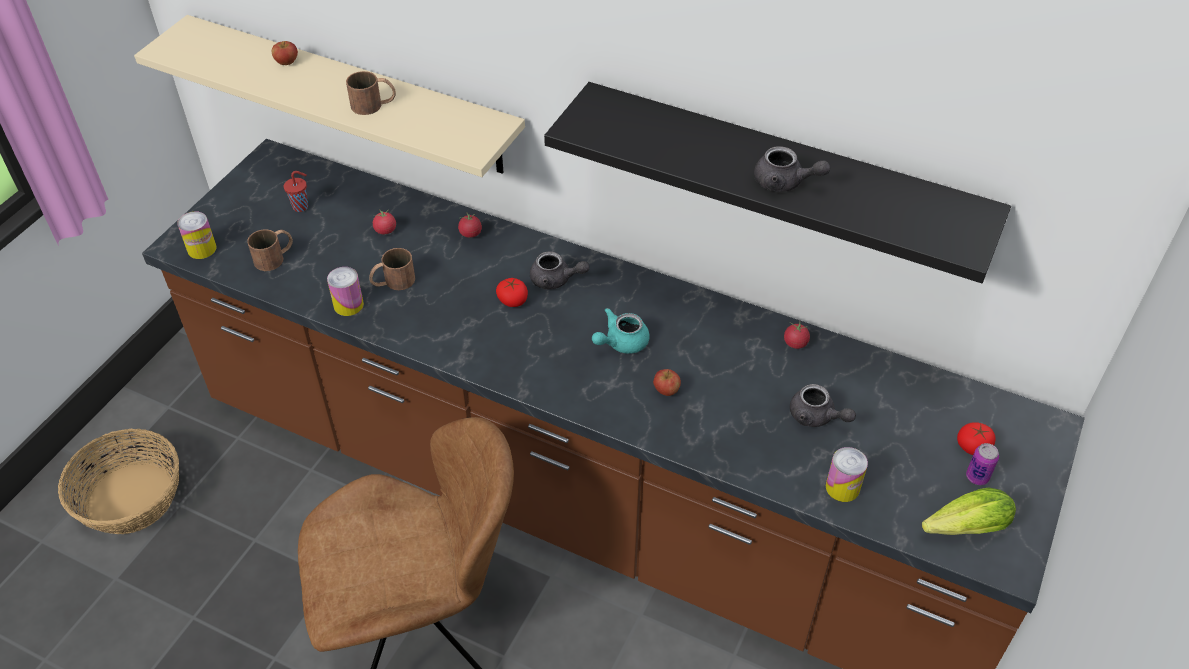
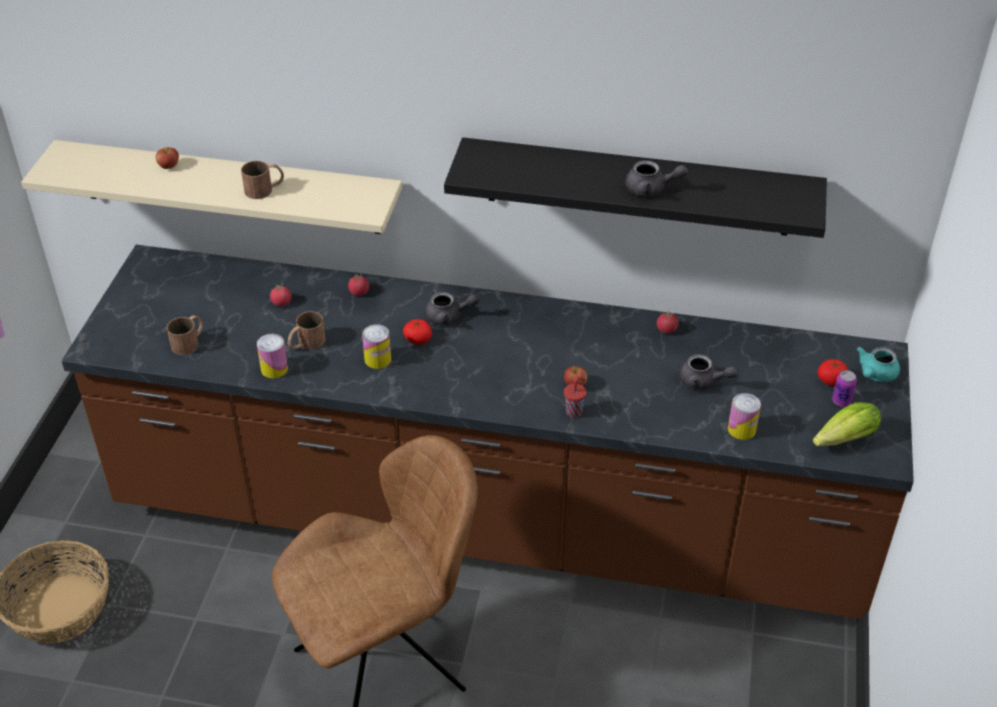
camera: 15 degrees left, 5 degrees down
can [177,212,216,259] -> can moved to [362,324,391,369]
red cup [284,171,308,212] -> red cup moved to [564,377,587,418]
turquoise teapot [592,308,650,354] -> turquoise teapot moved to [857,347,900,382]

